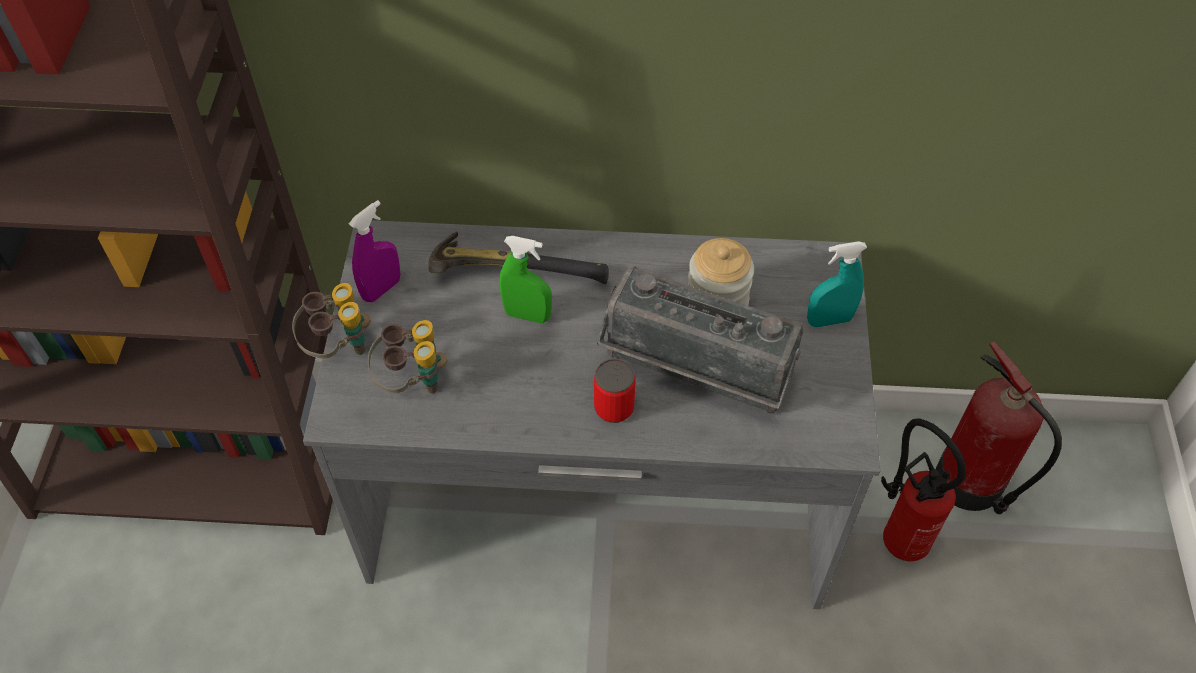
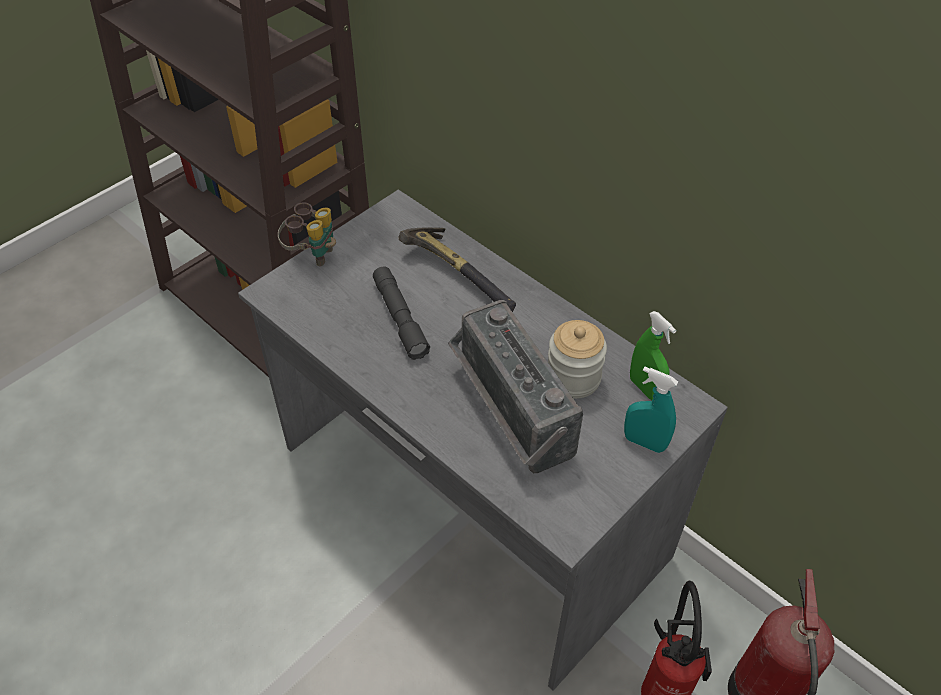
camera: 40 degrees right, 5 degrees down
purple spray bottle [349,200,400,302] -> none
binoculars [368,320,447,394] -> none
green spray bottle [499,236,552,323] -> green spray bottle moved to [630,311,676,400]
can [594,359,636,423] -> none
none -> grey flashlight [373,266,430,360]

